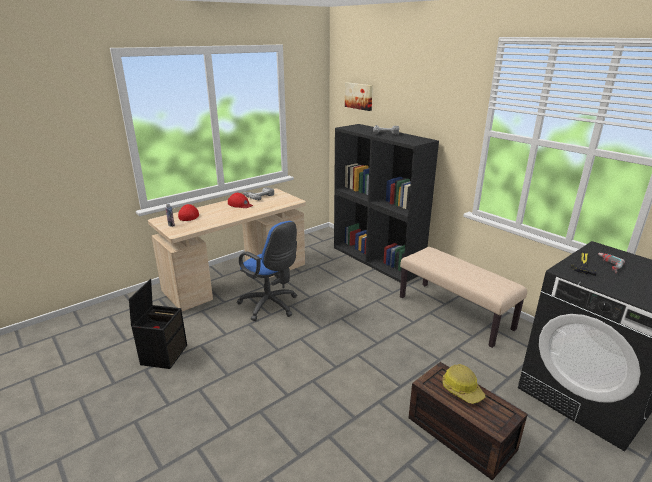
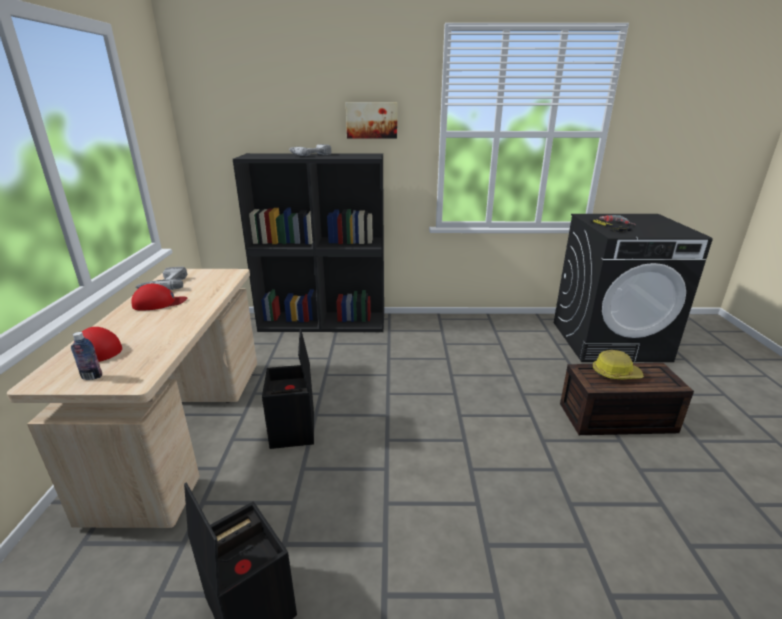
camera: 50 degrees left, 0 degrees up
blue office chair [237,221,297,321] -> black storage box [262,329,314,449]
picture [345,82,373,111] -> picture moved to [346,102,397,138]
beige bench [400,247,527,348] -> none

